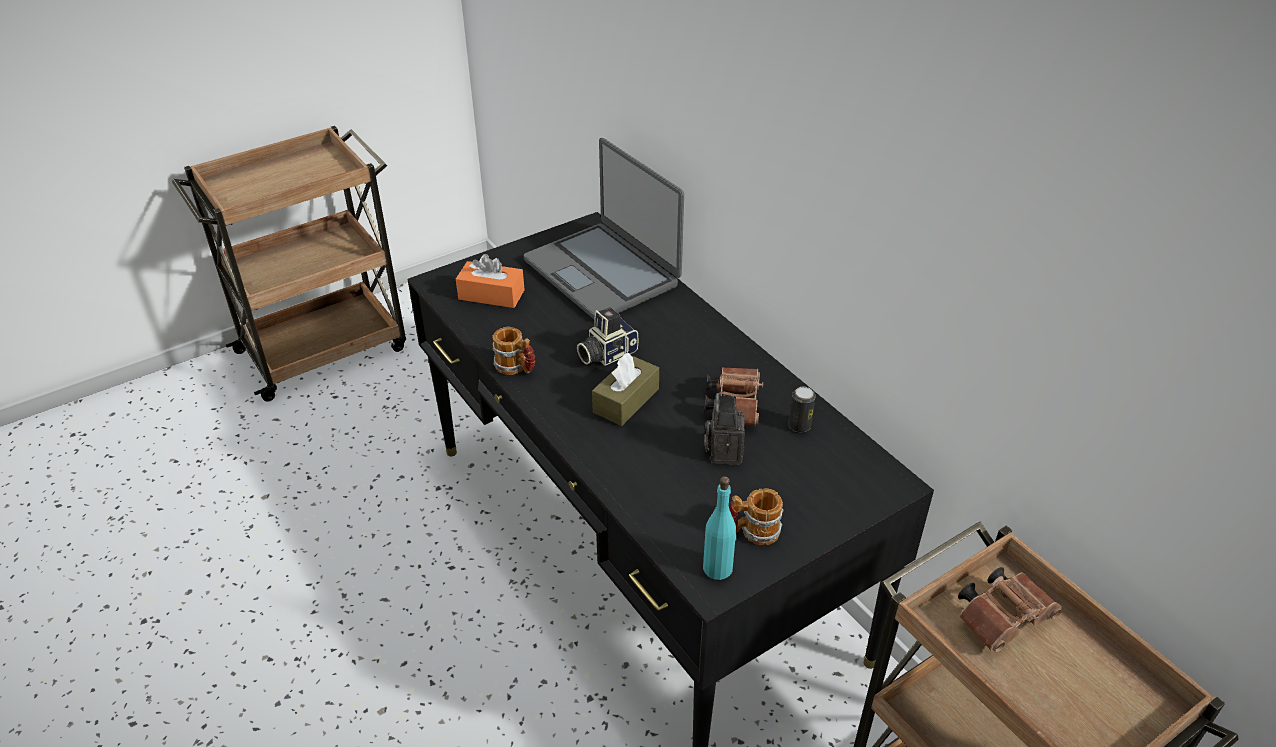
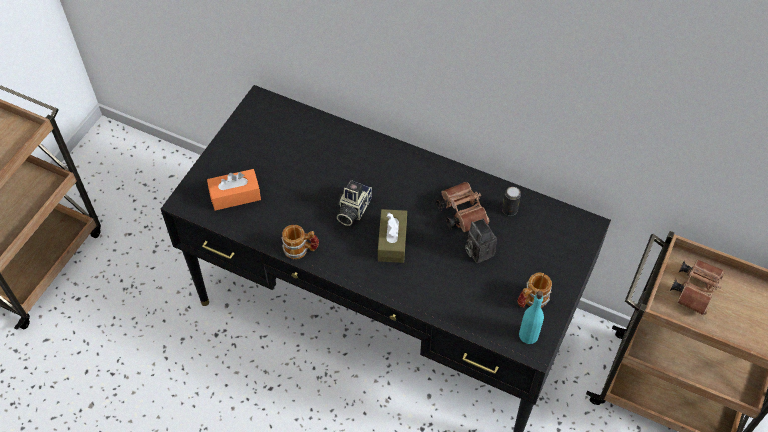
camera: 30 degrees left, 15 degrees up
laptop [524,138,684,319] -> none

